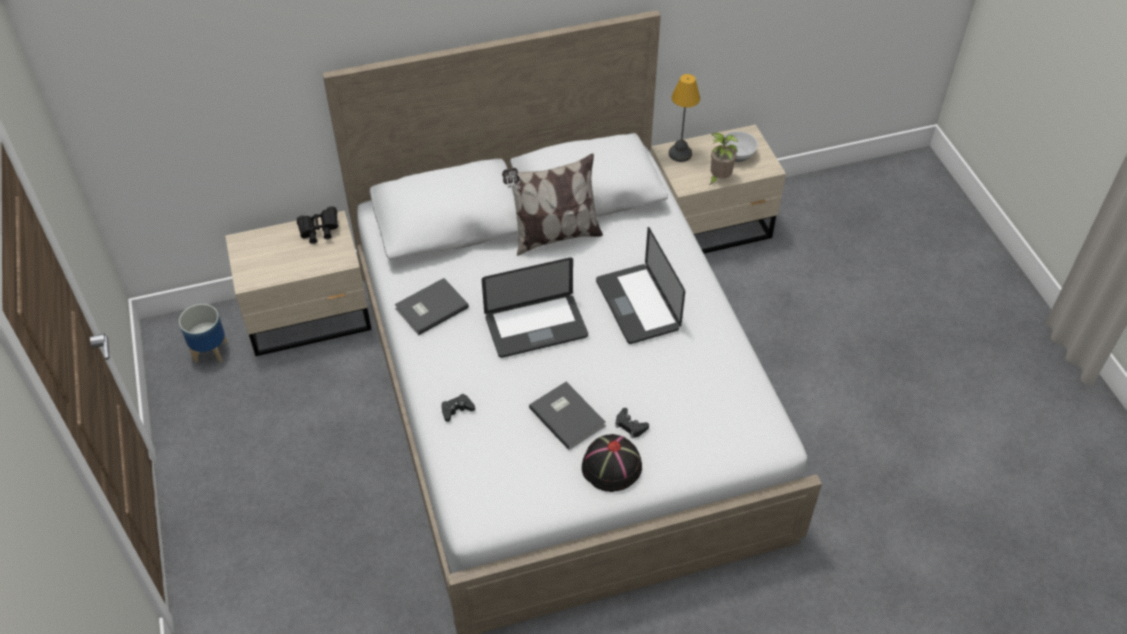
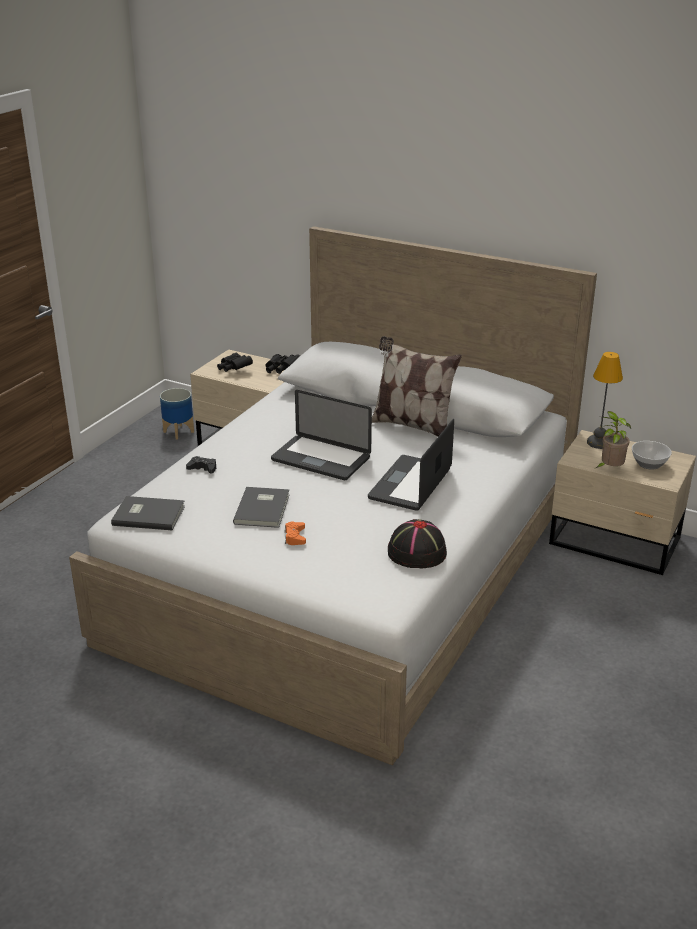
camera: 45 degrees right, 20 degrees down
grey book [395,278,469,335] -> grey book moved to [111,496,185,530]
black hat [582,434,642,492] -> black hat moved to [388,519,447,568]
black game controller [615,408,649,439] -> orange game controller [285,522,306,545]
none -> black binoculars [217,353,253,372]

